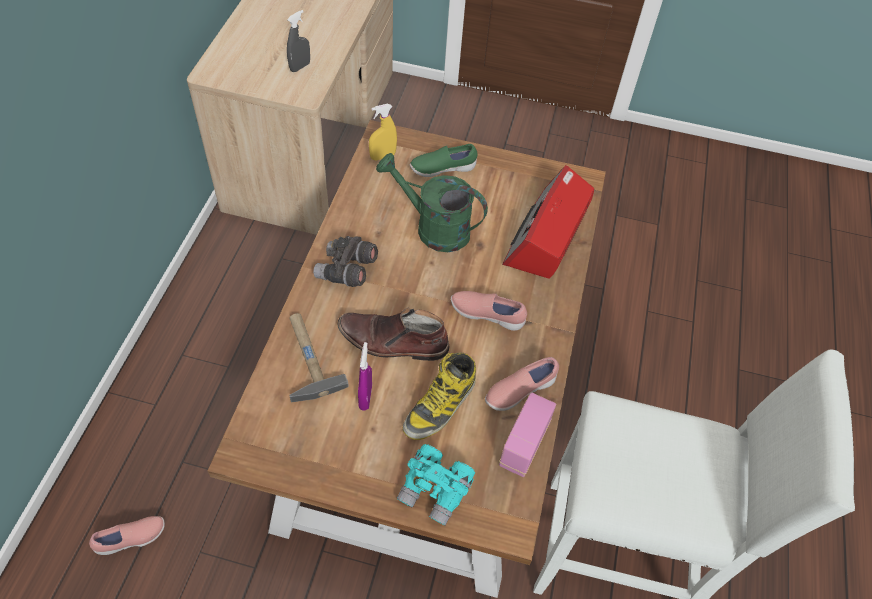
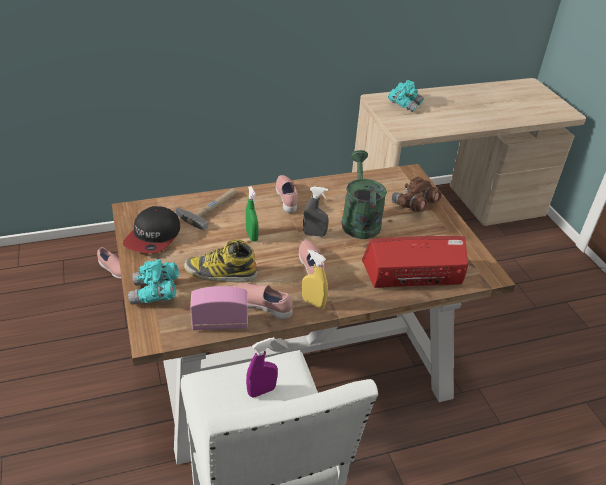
camera: 60 degrees right, 15 degrees down
grey spray bottle [287,10,310,72] -> grey spray bottle moved to [303,186,329,237]
grey binoculars [313,236,378,287] -> pink shoe [276,175,298,213]
brown boot [338,308,449,361] -> green spray bottle [246,186,258,242]
purple spray bottle [358,342,372,411] -> purple spray bottle moved to [246,337,278,398]
yellow spray bottle [369,104,397,160] -> yellow spray bottle moved to [302,249,328,308]
green shoe [410,144,477,177] -> brown binoculars [391,176,441,212]
none -> cap [123,206,180,254]
none -> turquoise binoculars [388,80,424,112]

